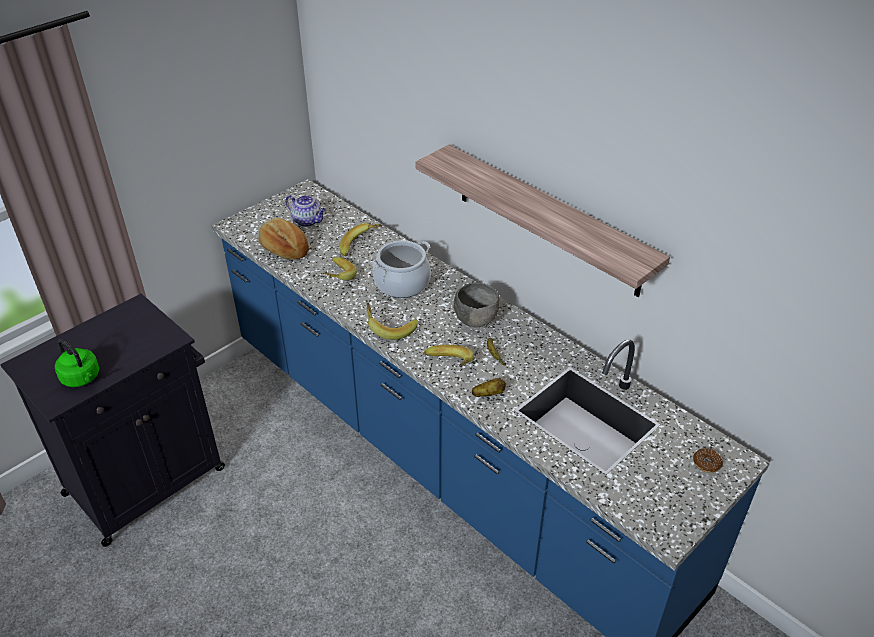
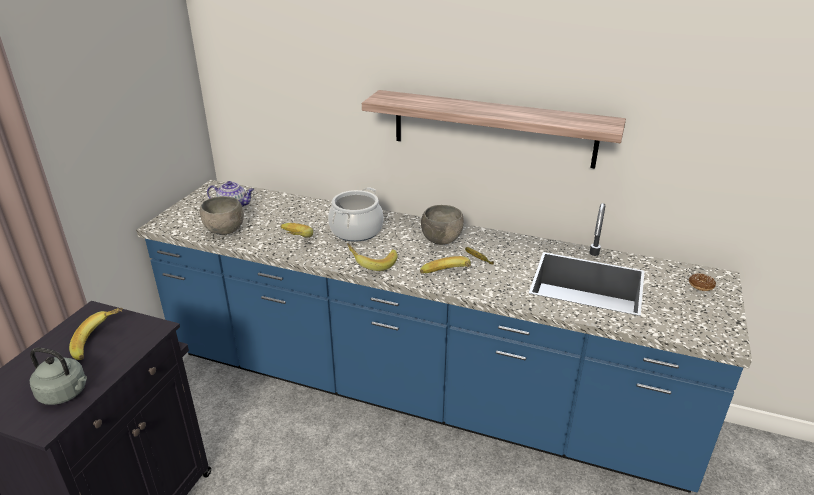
camera: 25 degrees left, 10 degrees down
green kettle [55,339,99,387] -> grey kettle [30,348,87,405]
bread [258,218,309,260] -> grey bowl [200,196,244,235]
banana [339,223,382,256] -> banana moved to [69,308,123,360]
potato [472,378,506,397] -> none

